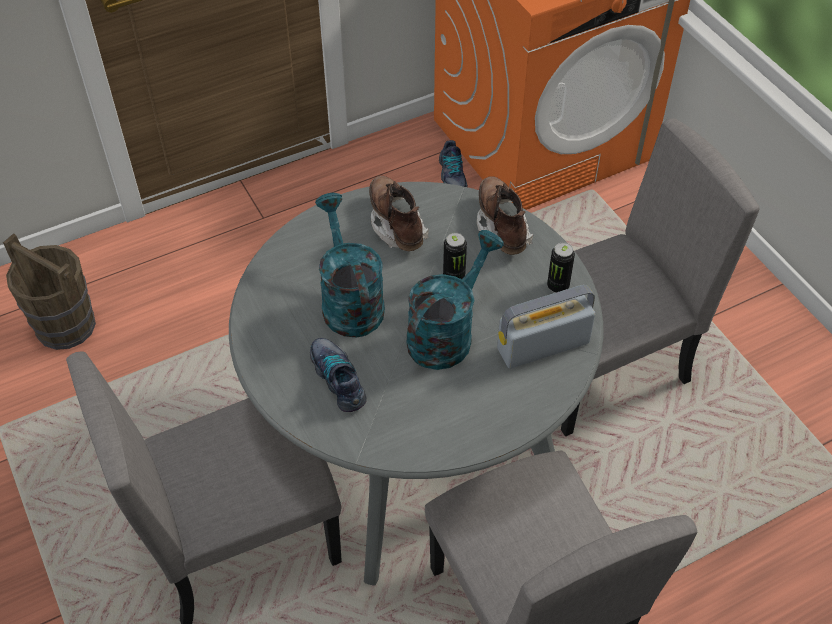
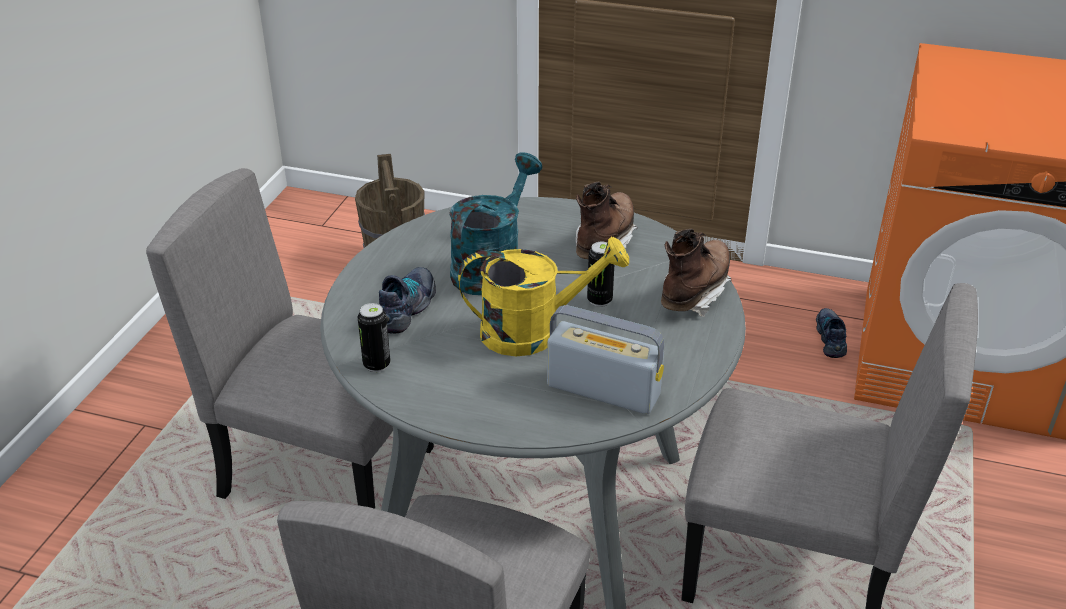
camera: 45 degrees right, 15 degrees down
turquoise watering can [407,230,504,370] -> yellow watering can [458,237,629,356]
shoe [439,140,468,187] -> shoe turned 150 degrees clockwise [816,308,847,358]
can [547,243,575,293] -> can moved to [358,303,390,372]

